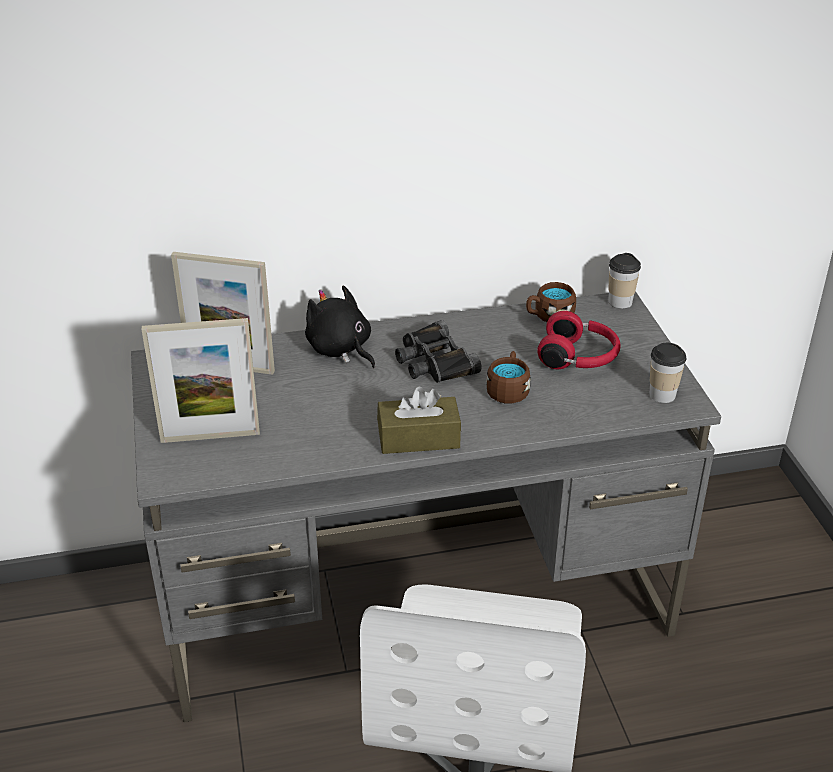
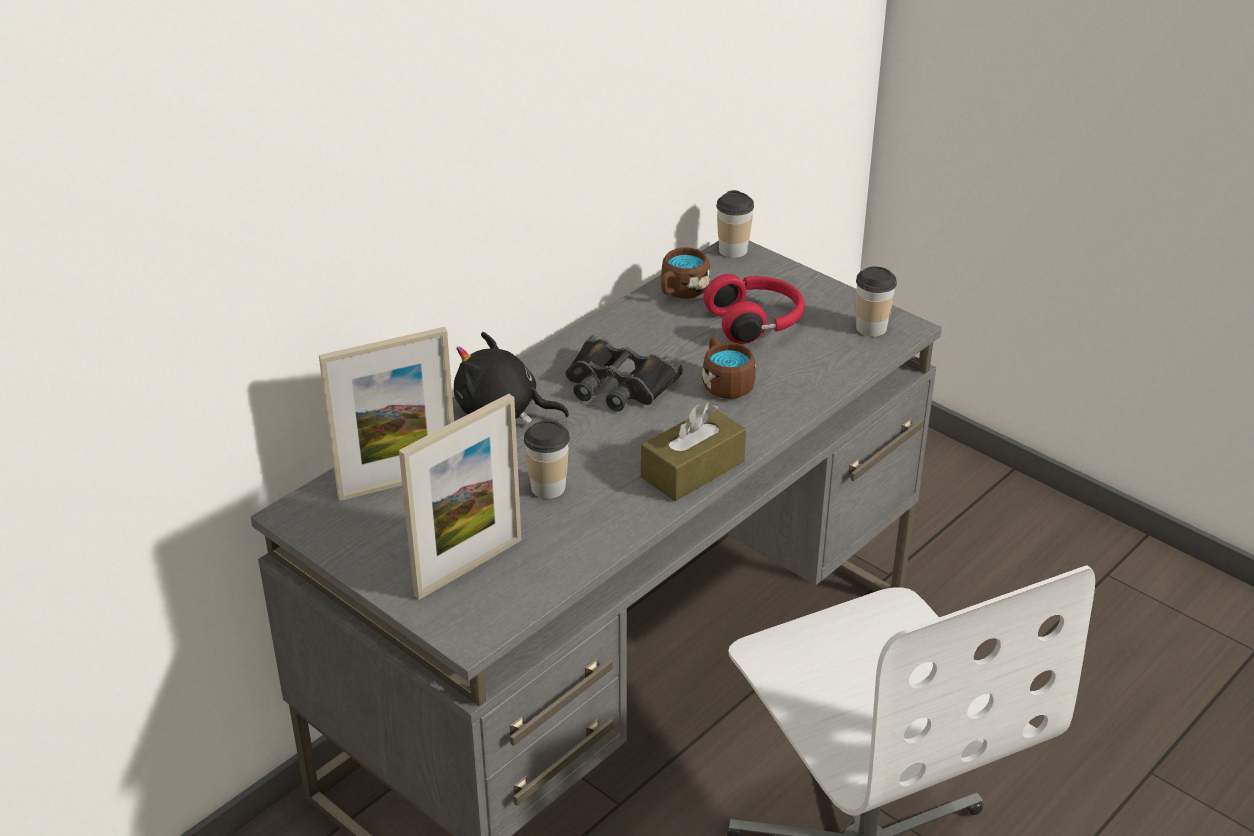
camera: 35 degrees left, 0 degrees up
none -> cup [524,420,570,499]

